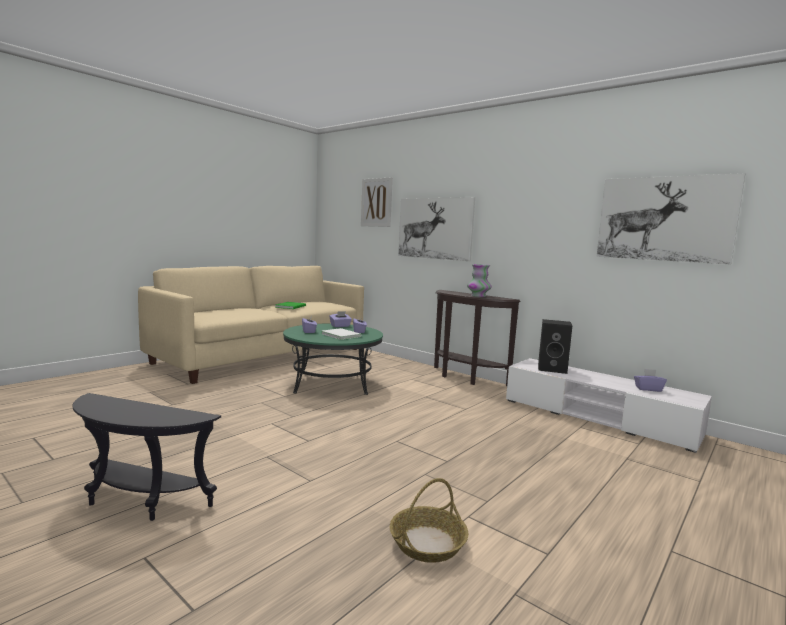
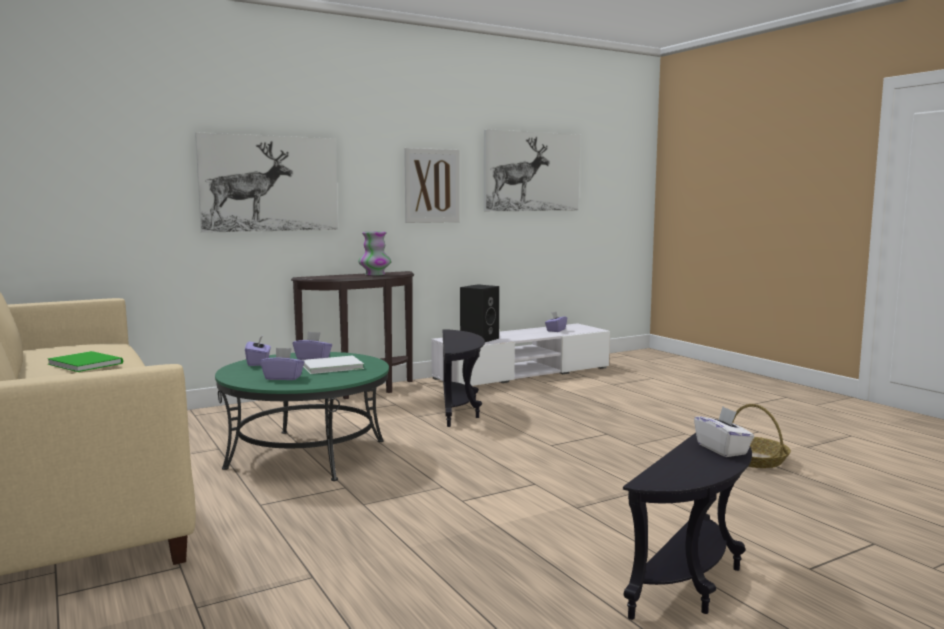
camera: 70 degrees left, 0 degrees up
picture [361,177,393,227] -> picture moved to [404,148,460,223]
none -> black side table [442,330,485,427]
none -> white tissue box [694,407,754,457]

